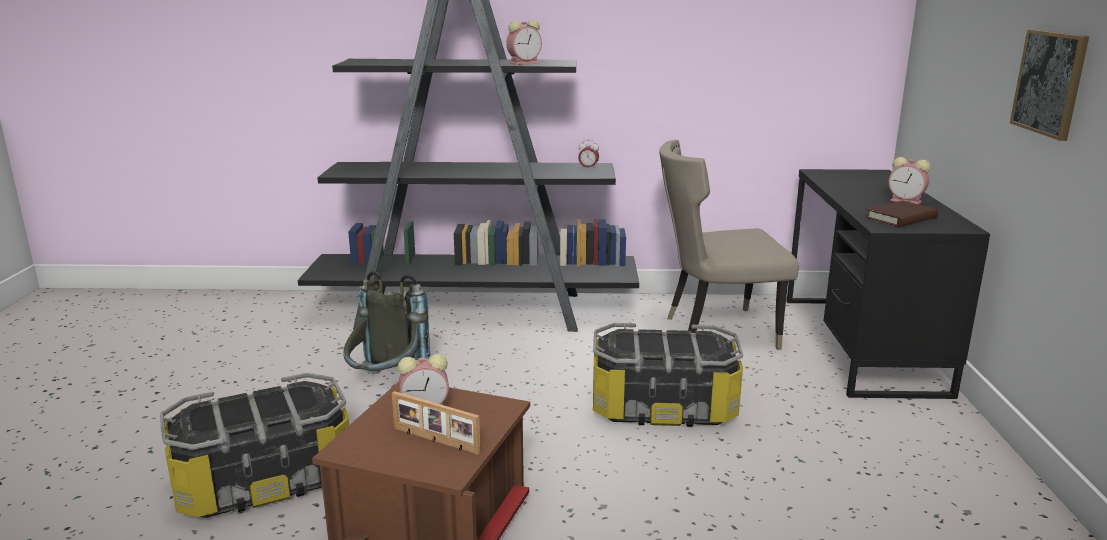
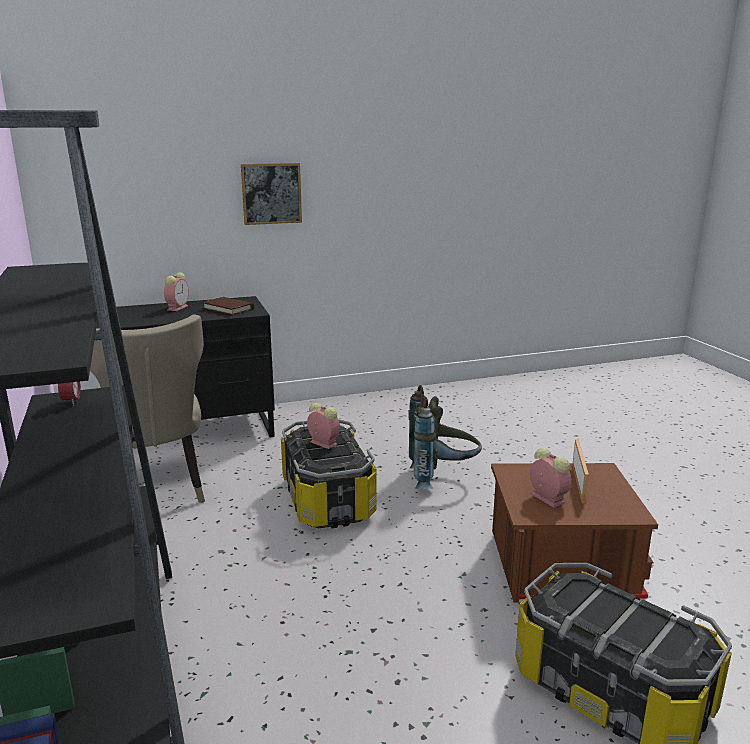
camera: 110 degrees left, 0 degrees up
grey backpack [343,271,430,374] -> grey backpack moved to [408,385,482,489]
alarm clock [506,20,542,65] -> alarm clock moved to [307,403,340,449]

